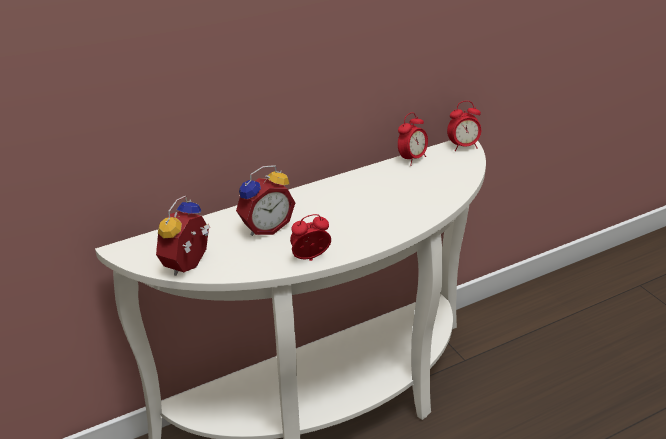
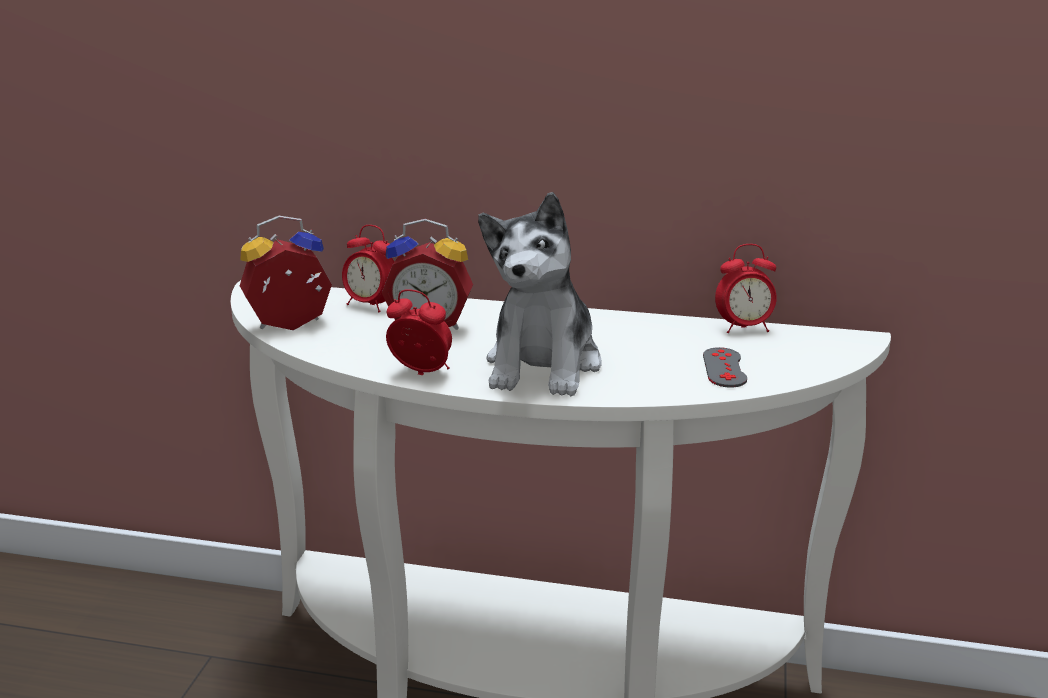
camera: 40 degrees right, 10 degrees down
alarm clock [447,101,481,151] -> alarm clock moved to [342,225,394,312]
none -> plush toy [478,192,602,396]
none -> grey game controller [703,347,747,388]

